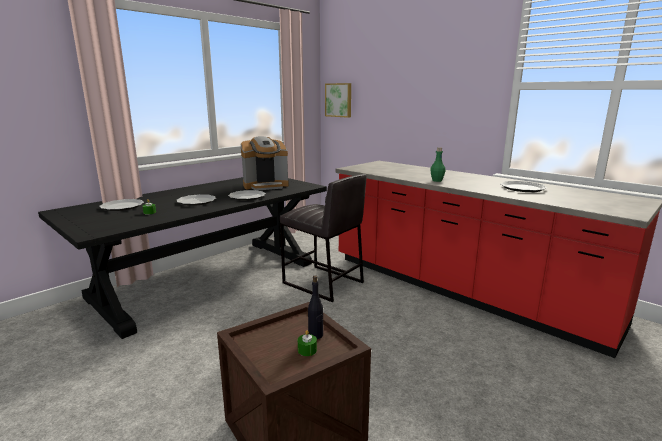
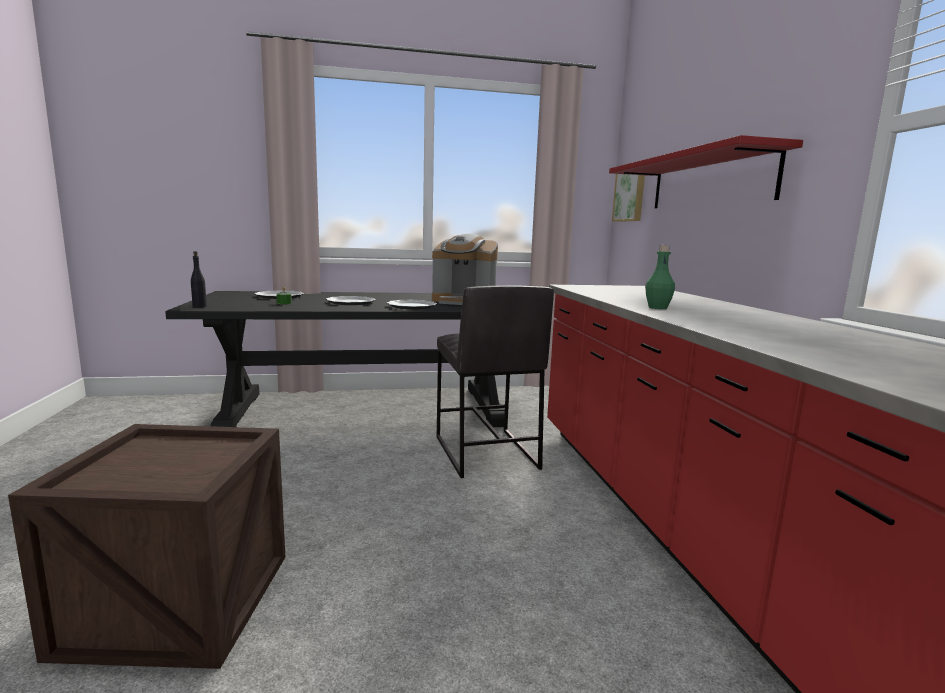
camera: 35 degrees right, 5 degrees down
green candle [298,330,317,356] -> none
black bottle [308,276,323,339] -> black bottle moved to [191,251,207,307]
plate [500,181,548,192] -> none
none -> red shelf [609,135,803,208]

